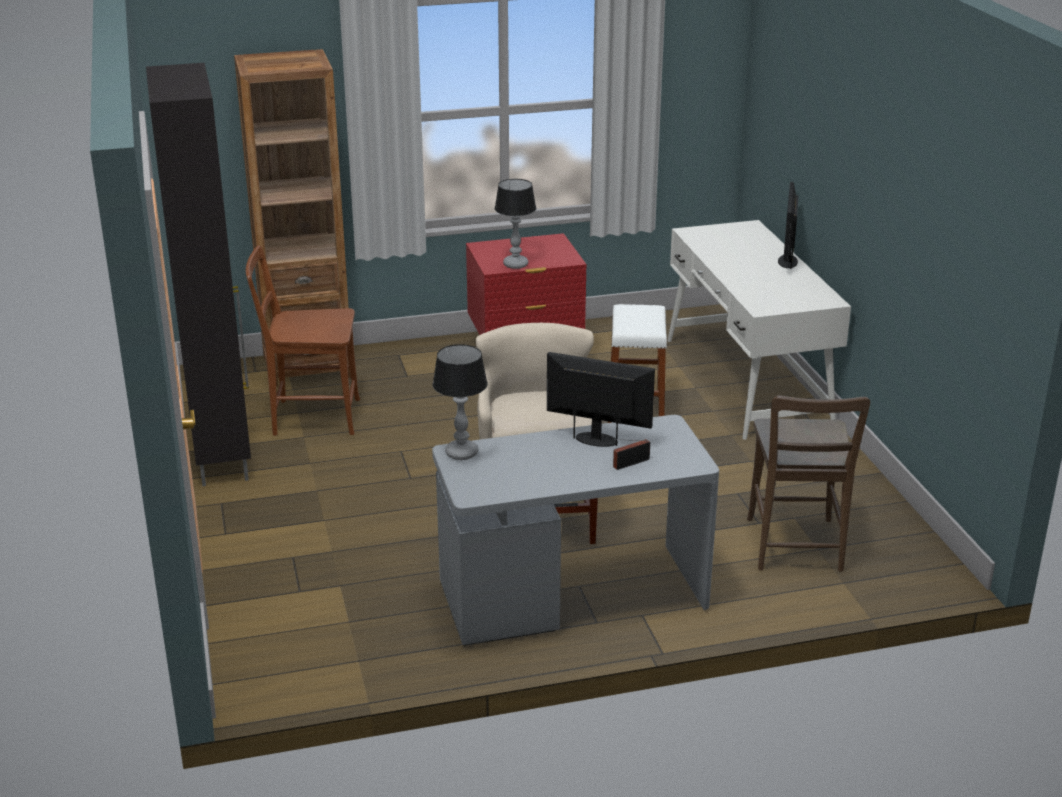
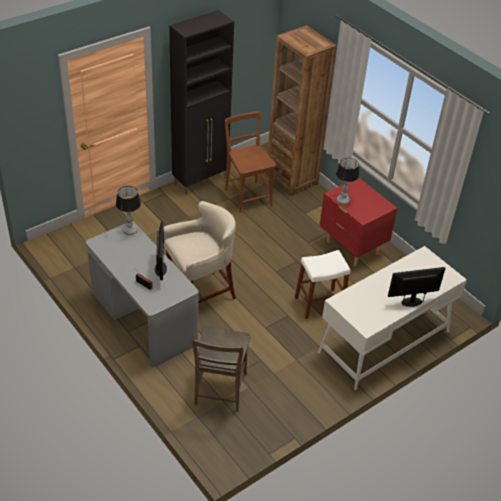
camera: 65 degrees right, 15 degrees up
brown chair [747,396,870,572] -> brown chair turned 60 degrees counterclockwise [192,327,251,412]

